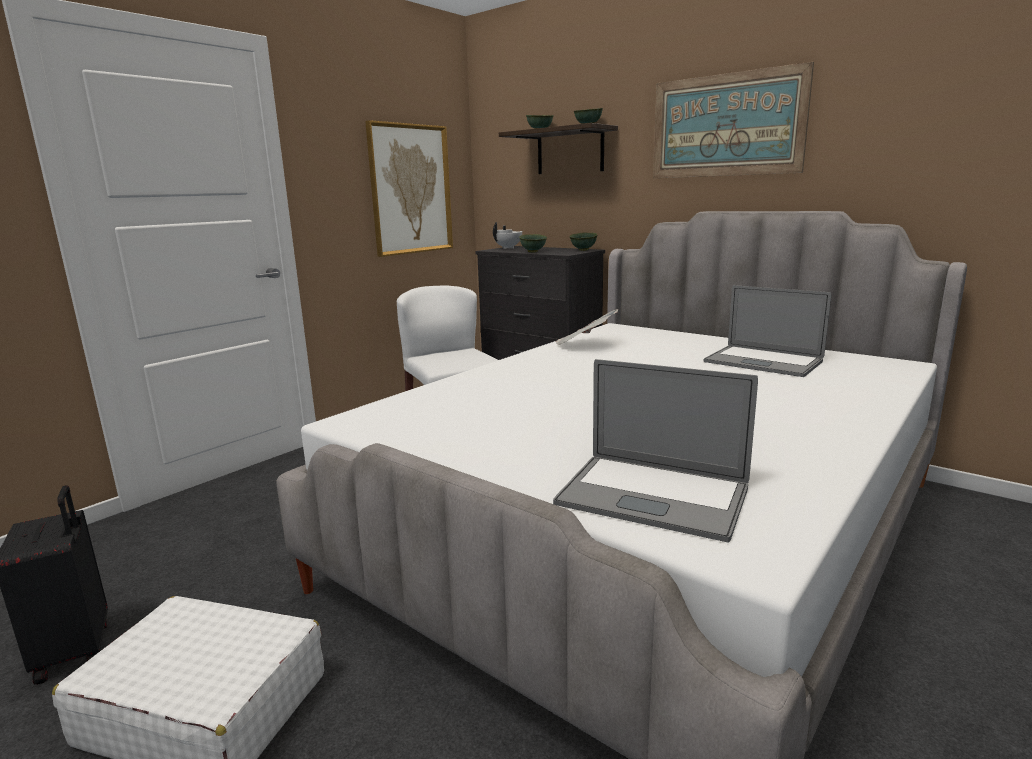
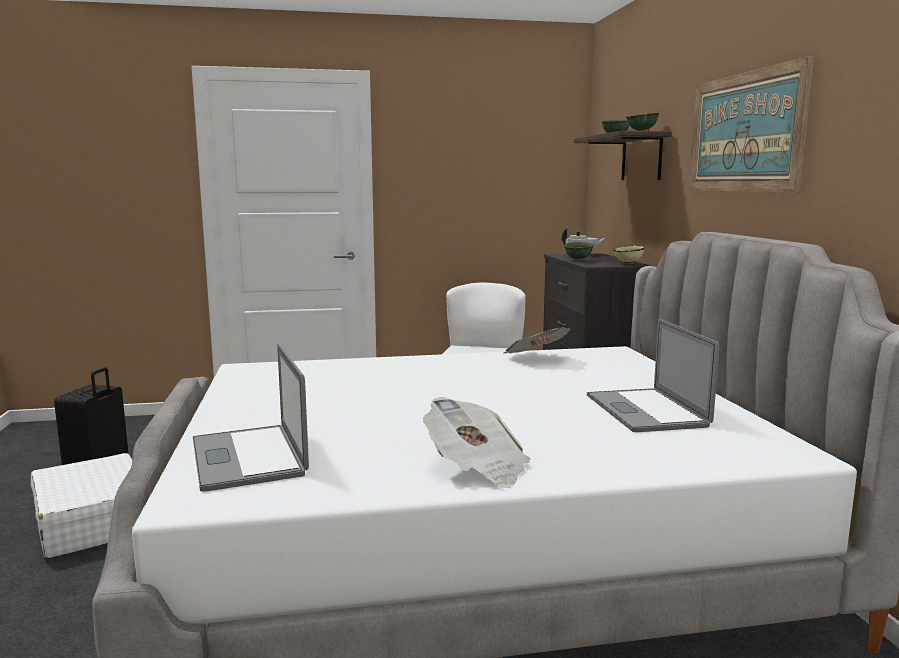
camera: 40 degrees right, 5 degrees down
picture [365,120,453,257] -> none
green bowl [569,233,598,251] -> beige bowl [613,245,645,265]
none -> newspaper [423,397,530,488]

